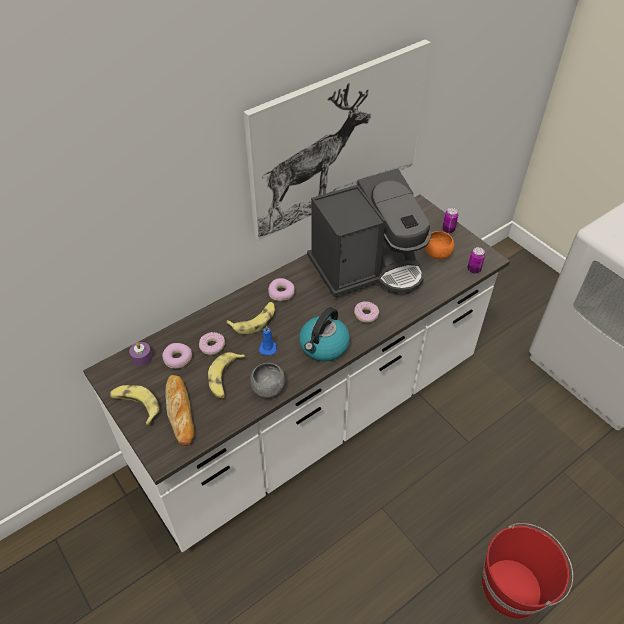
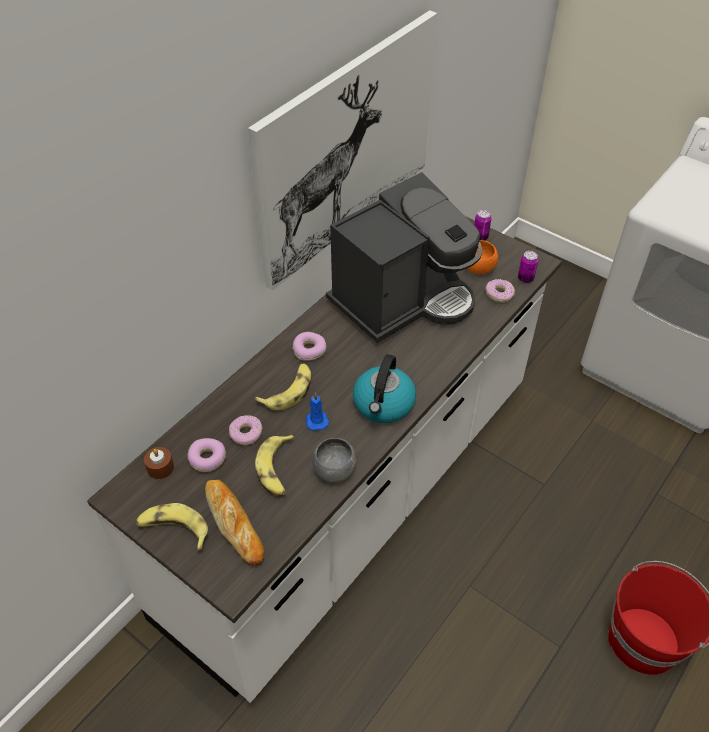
camera: 15 degrees left, 0 degrees up
purple candle [129,342,152,366] -> brown candle [144,447,174,479]
donut [354,301,379,323] -> donut moved to [485,279,515,303]

